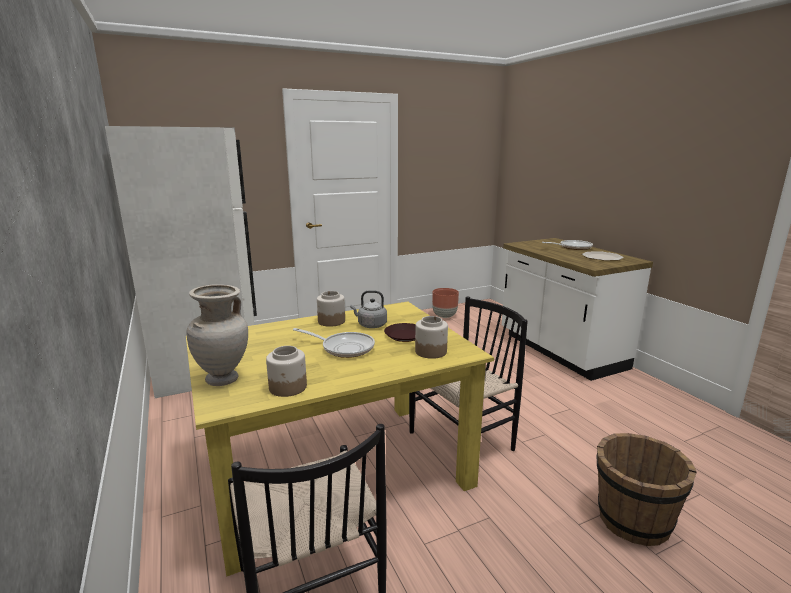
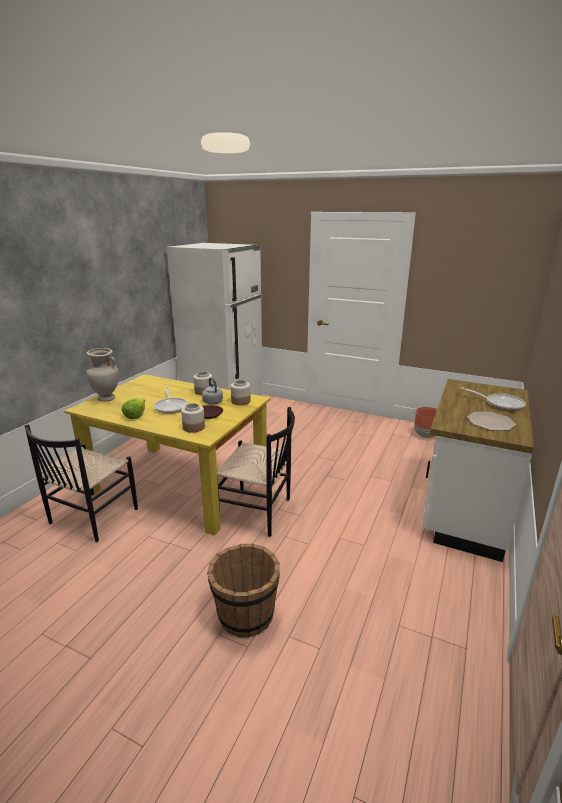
camera: 50 degrees right, 5 degrees up
jar [266,346,307,397] -> jar moved to [231,380,251,405]
none -> lettuce [122,398,145,419]

